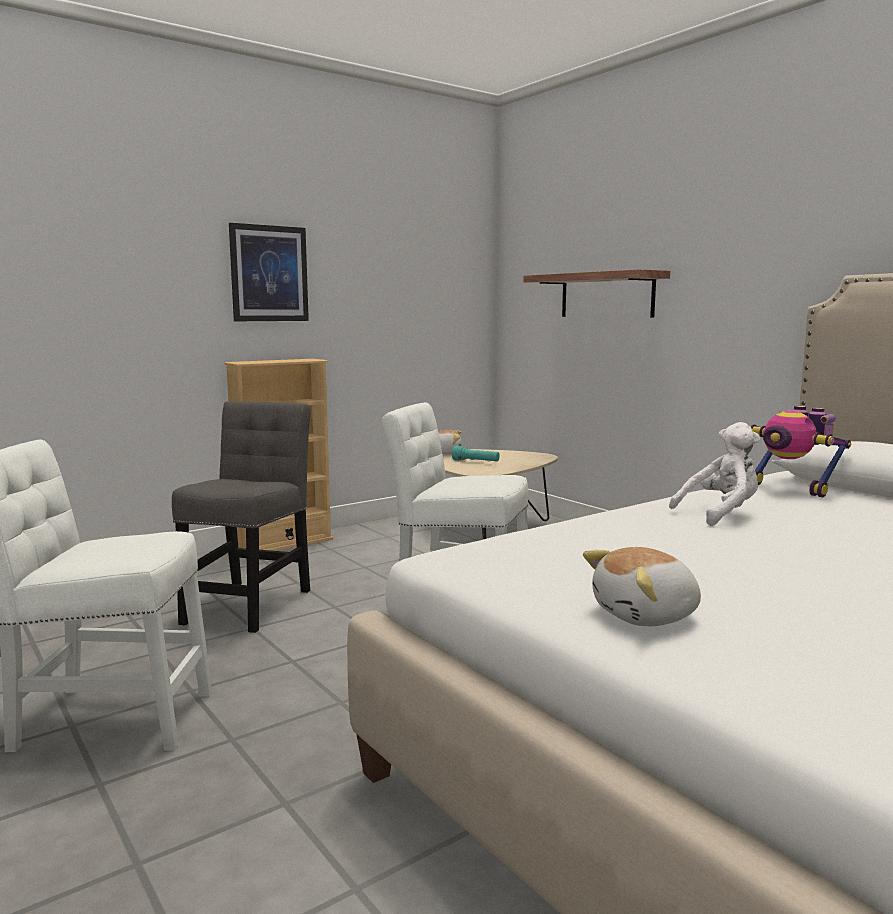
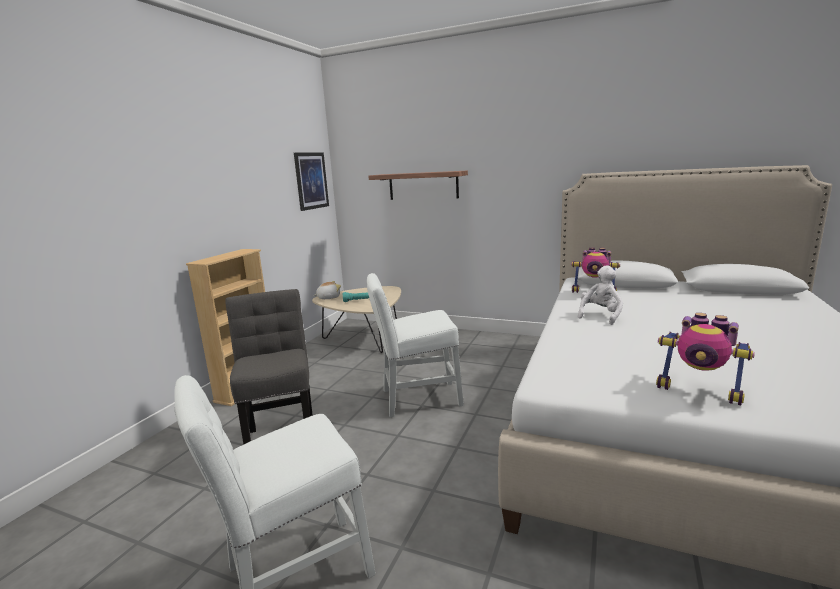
camera: 30 degrees left, 5 degrees up
picture [229,223,309,321] -> picture moved to [294,153,329,211]
plush toy [583,547,701,626] -> toy robot [656,313,755,405]

